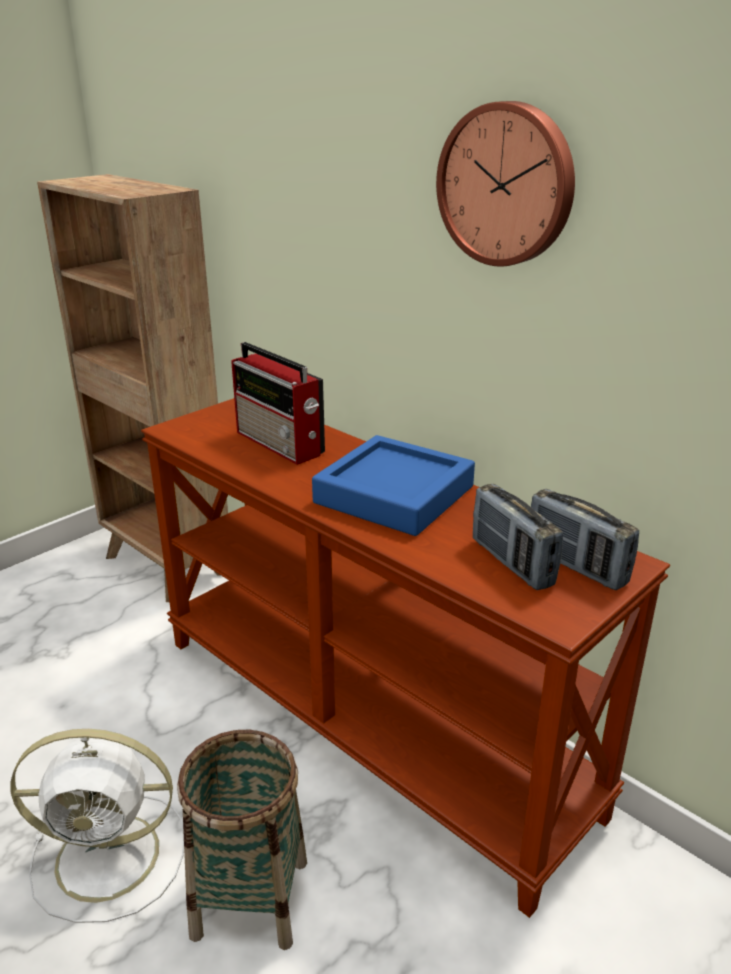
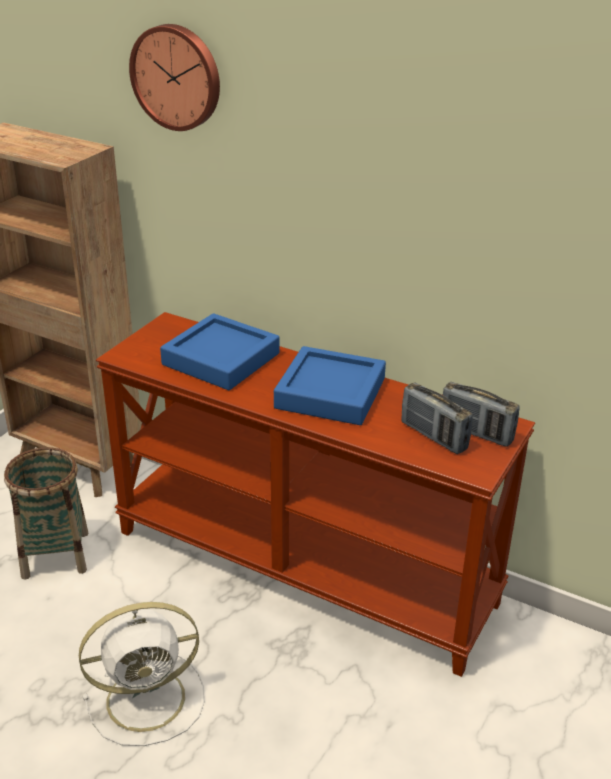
camera: 15 degrees left, 5 degrees up
basket [177,730,307,950] -> basket moved to [4,447,88,580]
radio [231,342,325,465] -> blue tray [160,313,280,390]
wall clock [436,101,575,266] -> wall clock moved to [129,24,220,131]

